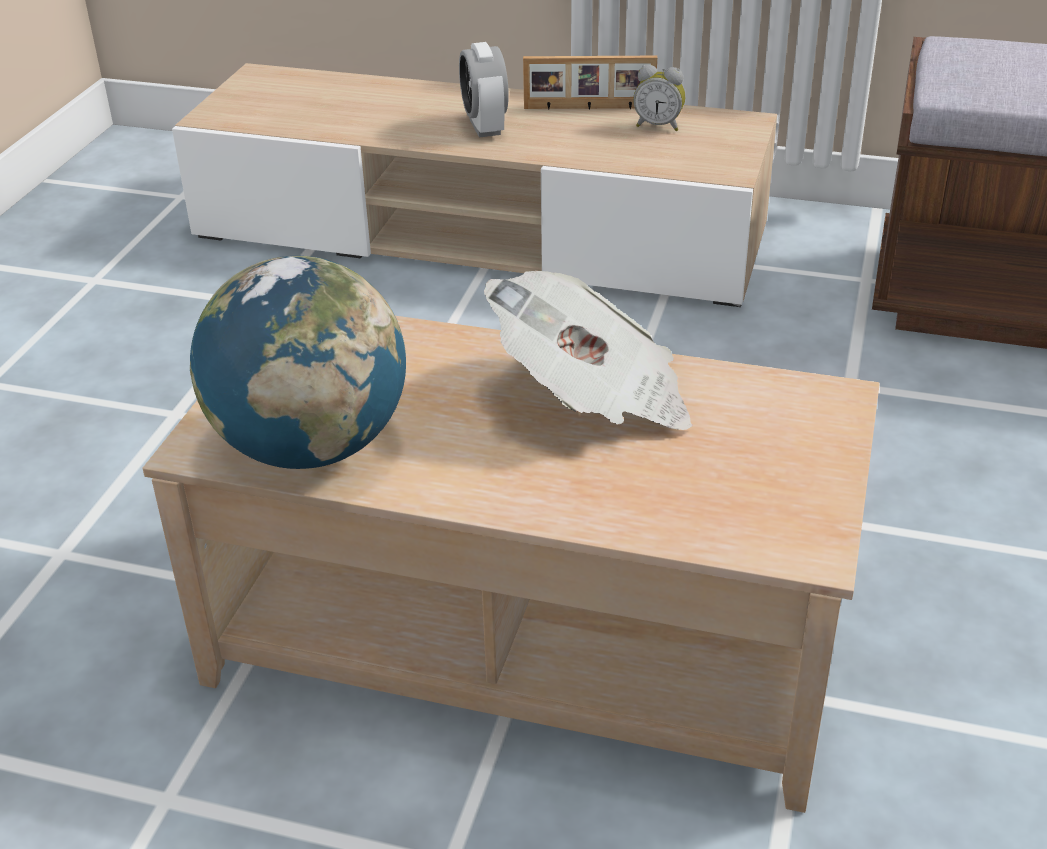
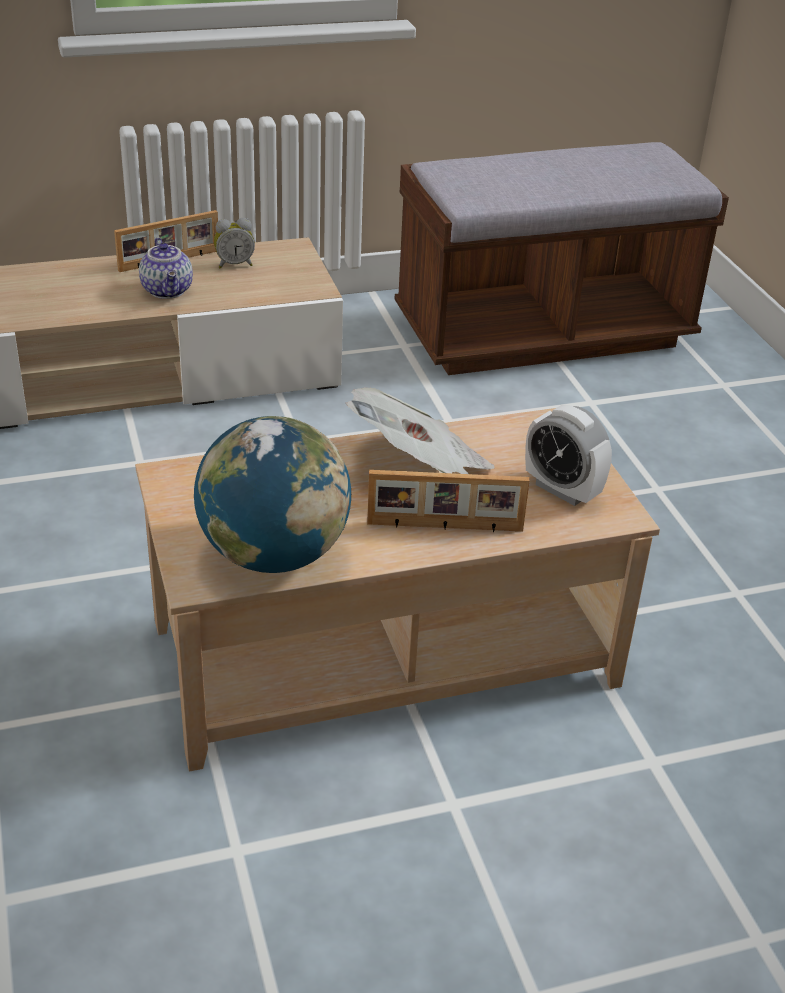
camera: 35 degrees left, 0 degrees up
alarm clock [459,42,509,138] -> alarm clock moved to [525,405,612,506]
none -> teapot [139,238,193,299]
none -> picture frame [367,470,529,532]

